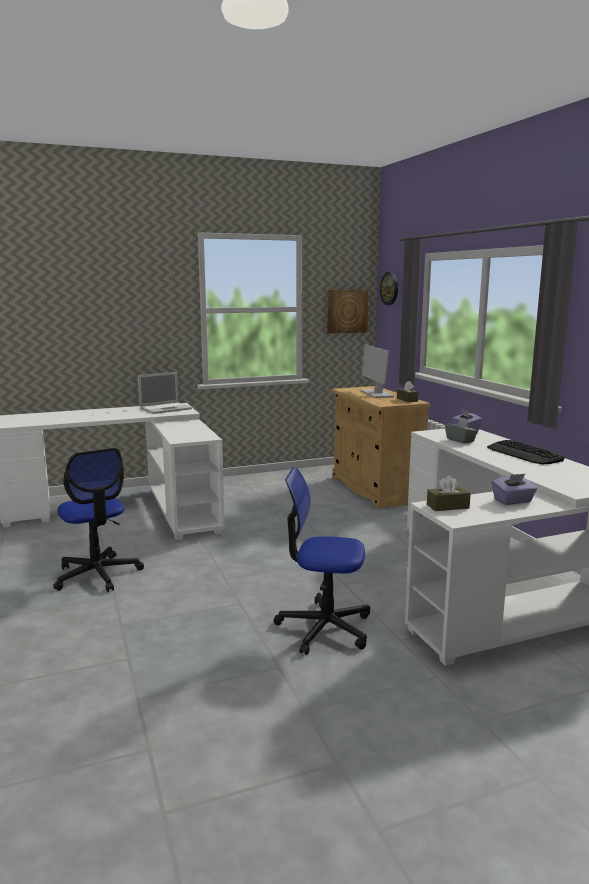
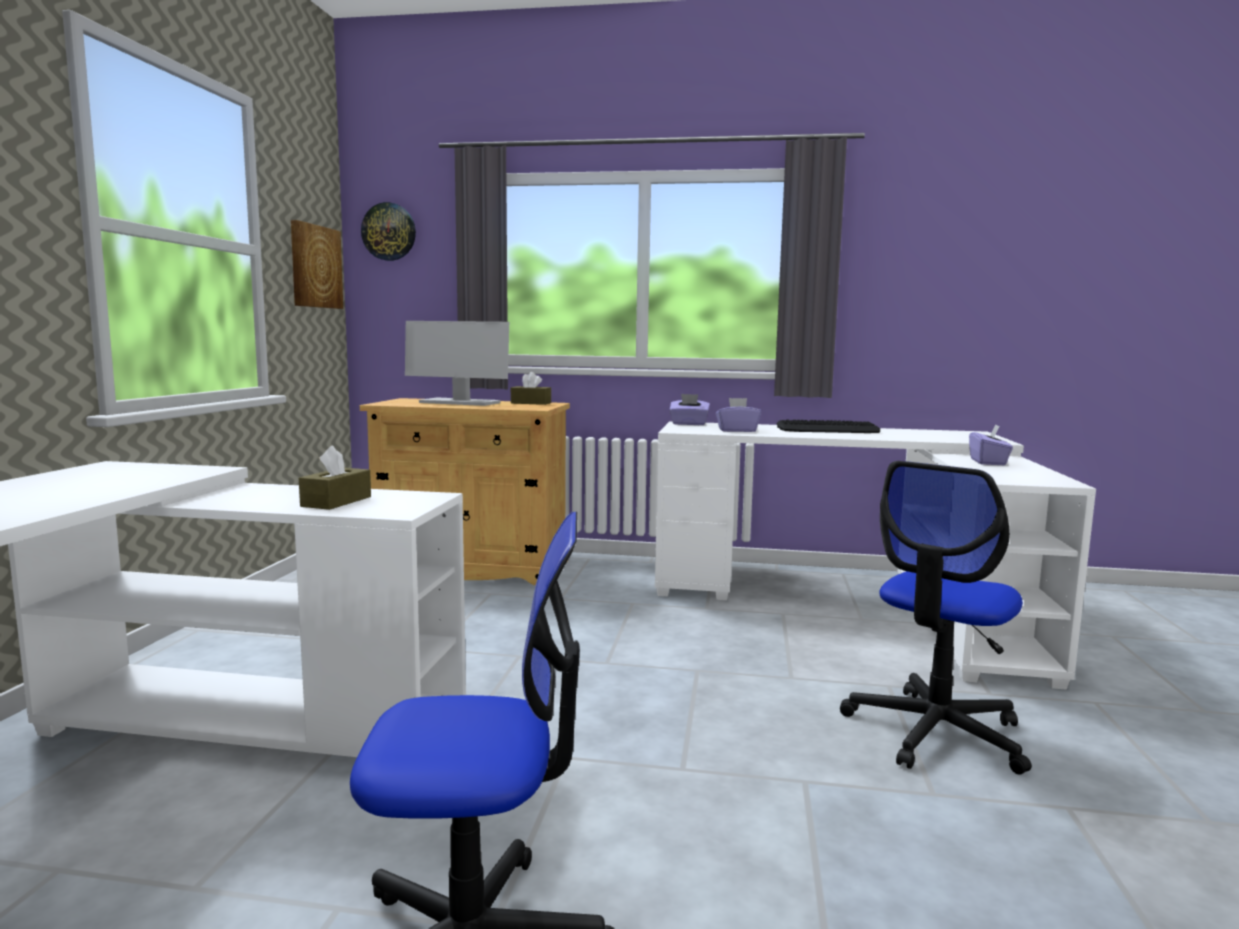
camera: 60 degrees left, 5 degrees down
laptop [138,372,192,414] -> none
brown tissue box [427,475,471,511] -> brown tissue box moved to [299,446,371,510]
grey tissue box [445,417,478,444] -> purple tissue box [716,398,761,432]

